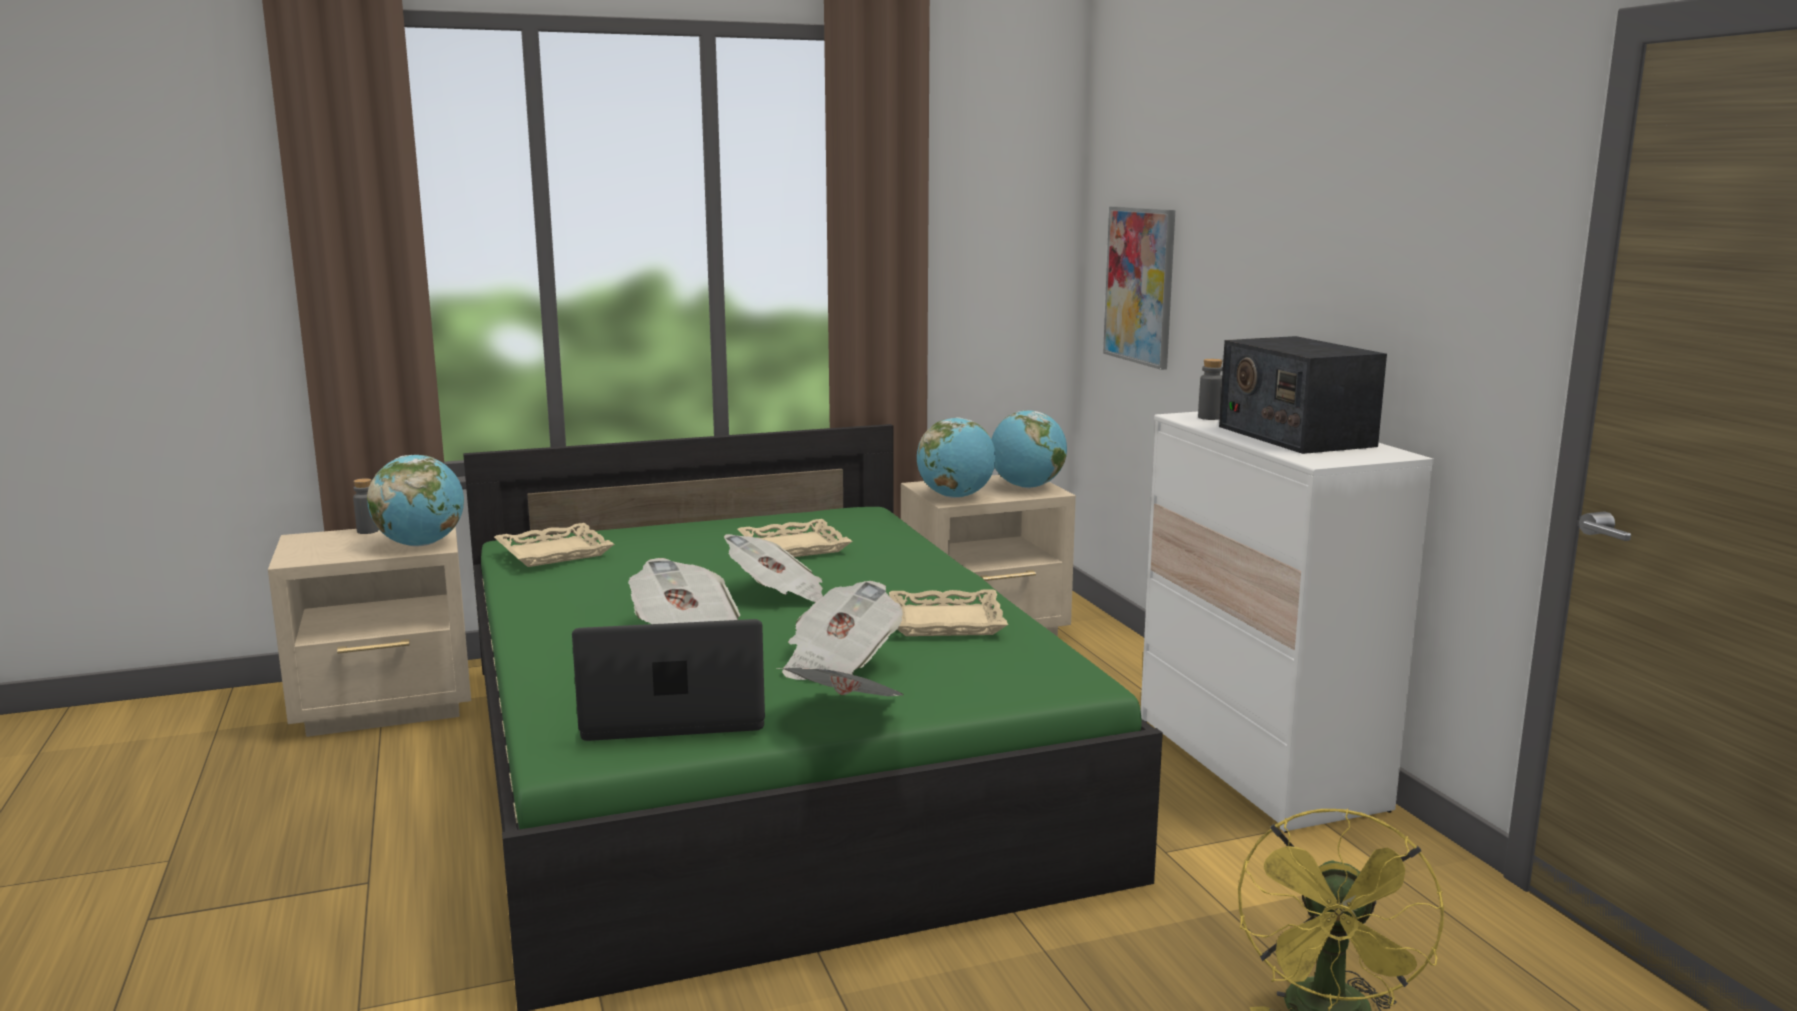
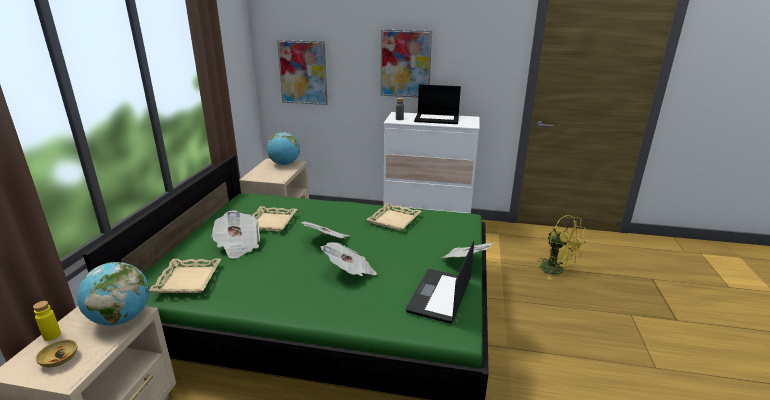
camera: 60 degrees left, 10 degrees up
grey bottle [353,478,379,534] -> yellow bottle [33,301,61,341]
newspaper [782,581,903,680] -> newspaper moved to [211,210,260,259]
globe [917,417,996,498] -> none
radio [1219,336,1387,454] -> laptop [414,85,461,124]
none -> beige bowl [36,339,77,368]
none -> picture [380,29,432,98]

